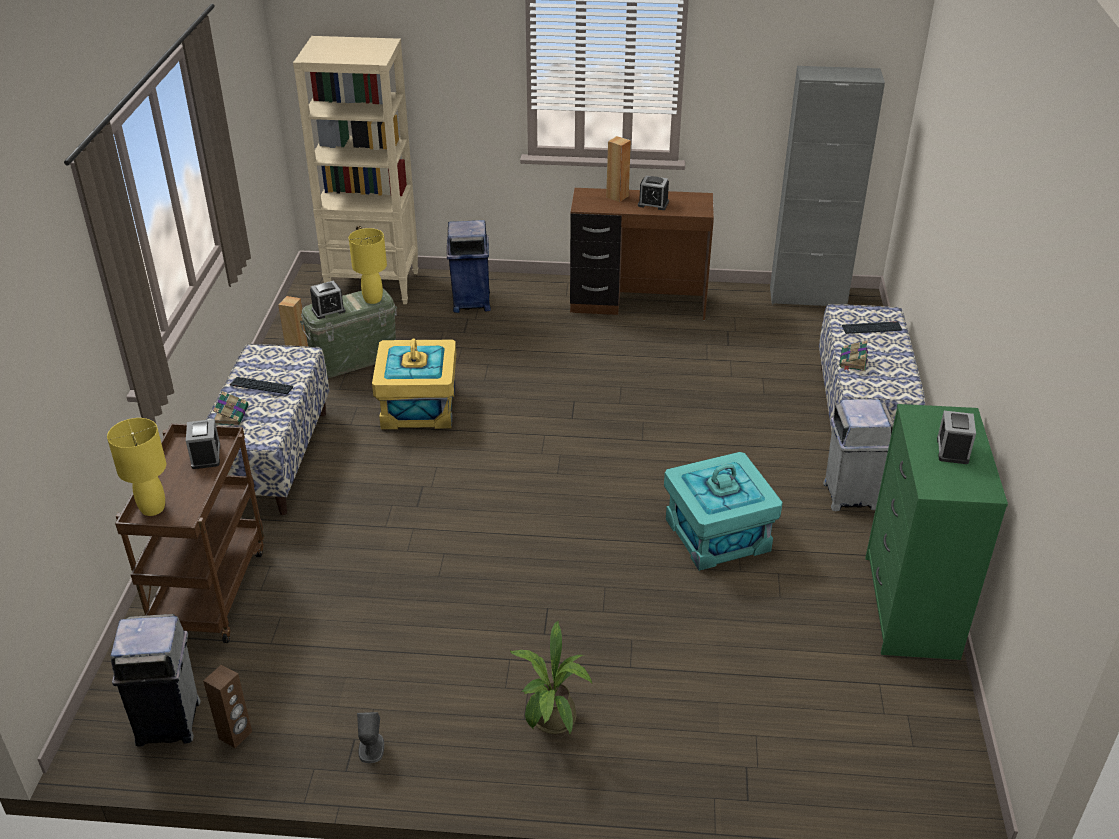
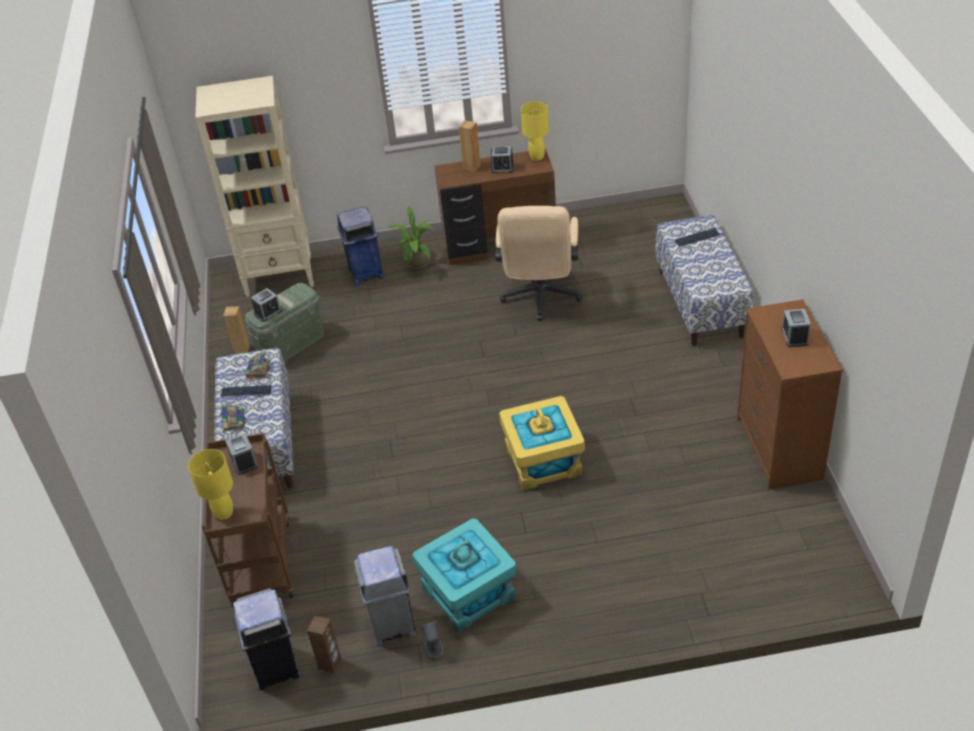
camera: 10 degrees left, 5 degrees up
yellow table lamp [349,228,387,304] -> yellow table lamp moved to [521,101,549,161]
yellow storage box [372,338,456,429] -> yellow storage box moved to [499,396,585,490]
potted plant [510,620,592,735] -> potted plant moved to [388,206,435,269]
turquoise storage box [664,452,783,571] -> turquoise storage box moved to [412,519,517,632]
grey cabinet [770,66,885,306] -> none
grey trash can [823,399,894,511] -> grey trash can moved to [353,546,416,646]
book [840,340,868,371] -> book moved to [246,351,271,380]
green dresser [865,404,1008,660] -> brown dresser [737,299,843,489]
none -> beige office chair [495,206,583,321]

